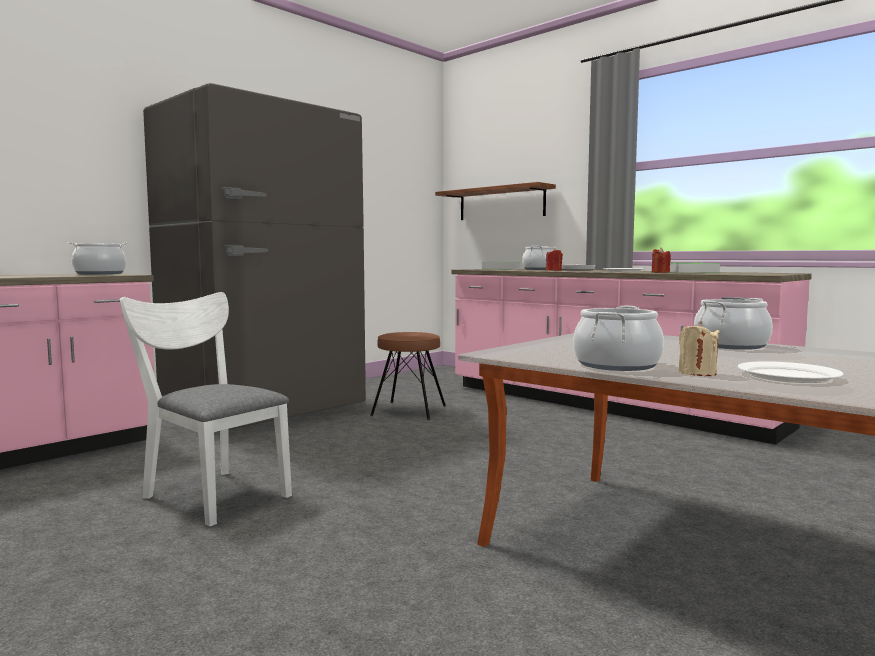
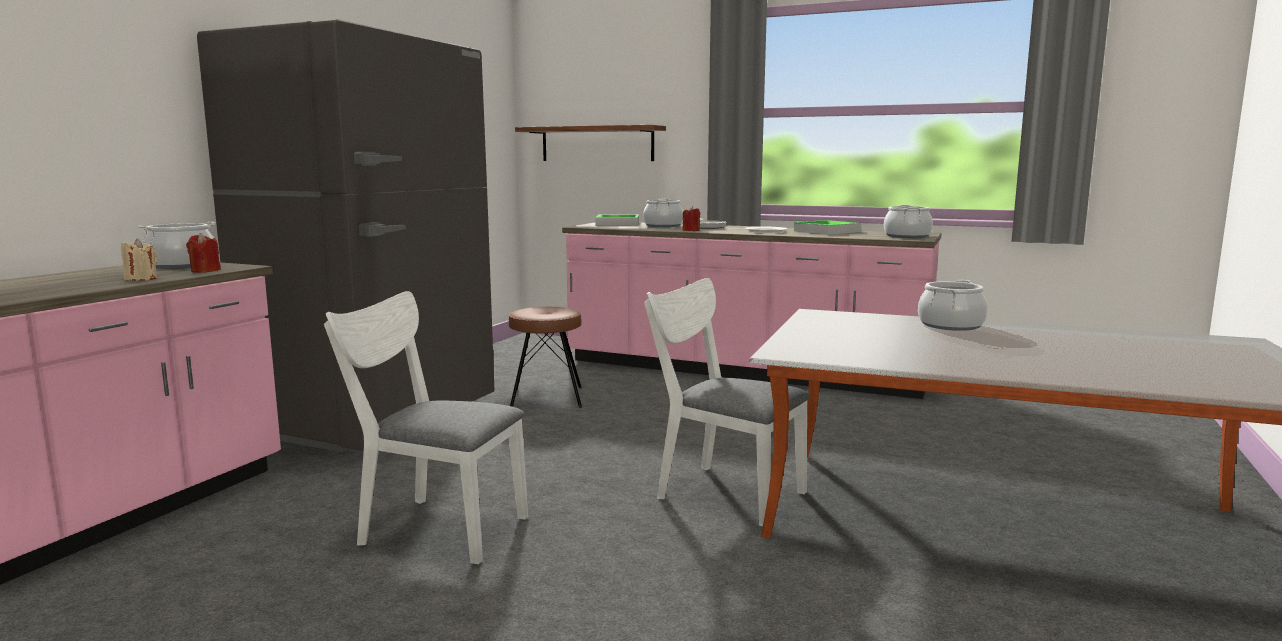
camera: 20 degrees left, 5 degrees up
cooking pot [573,306,664,371] -> cooking pot moved to [884,205,933,238]
red candle [652,247,671,273] -> red candle moved to [186,233,221,273]
beige candle [678,321,720,376] -> beige candle moved to [121,238,157,281]
white plate [738,361,844,383] -> none
none -> white chair [644,278,810,526]

